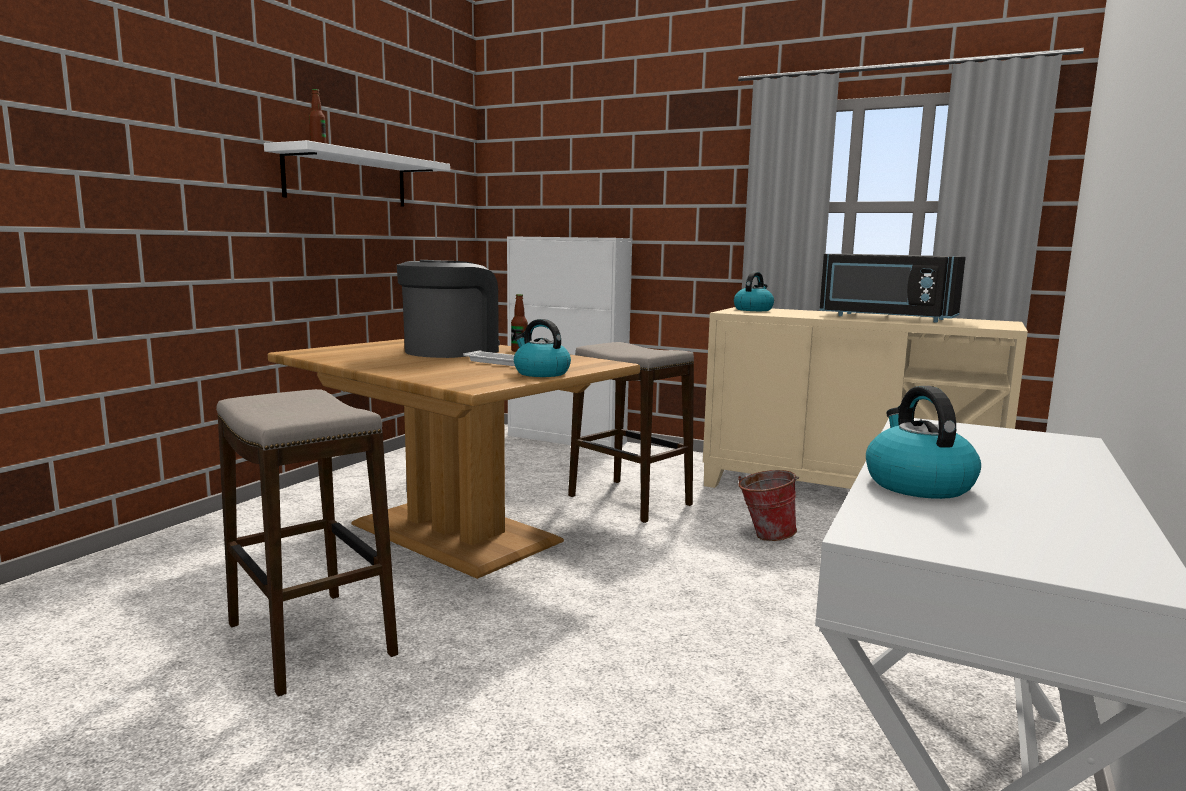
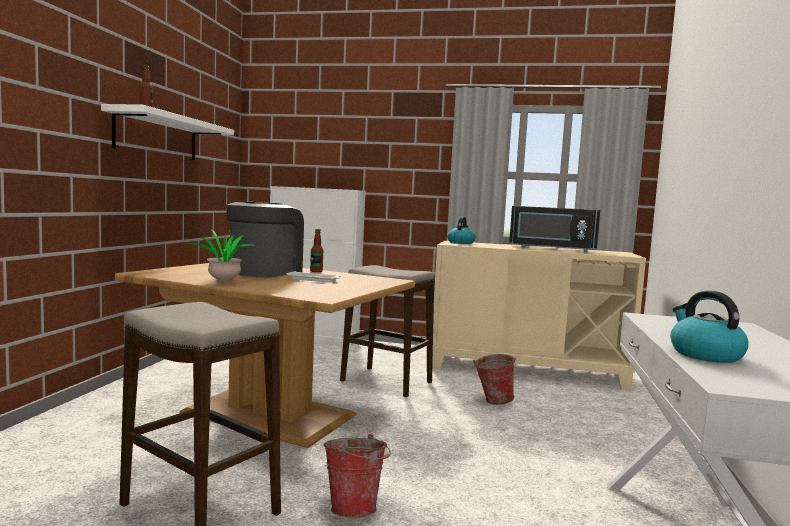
camera: 15 degrees left, 5 degrees down
kettle [514,319,571,377] -> none
none -> potted plant [186,228,255,281]
none -> bucket [324,434,391,517]

